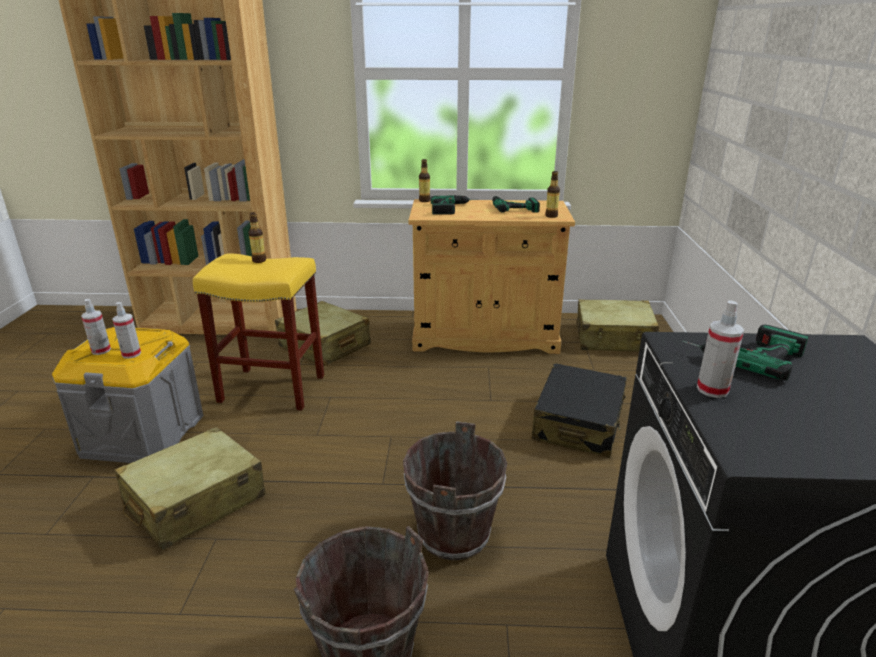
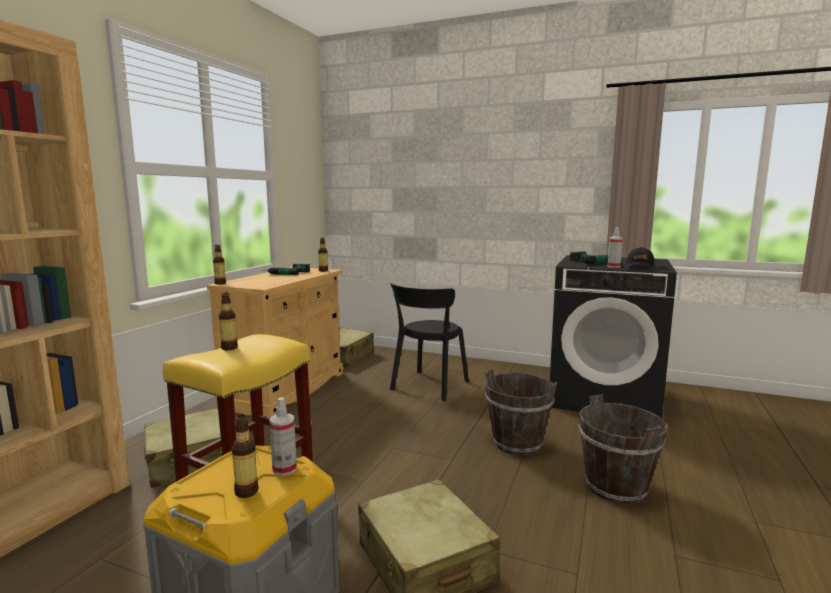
camera: 70 degrees left, 15 degrees down
spray bottle [81,299,111,355] -> bottle [231,414,259,498]
power drill [431,195,479,215] -> none
black suitcase [531,363,627,457] -> black chair [390,283,469,402]
none -> black cap [626,247,654,269]

